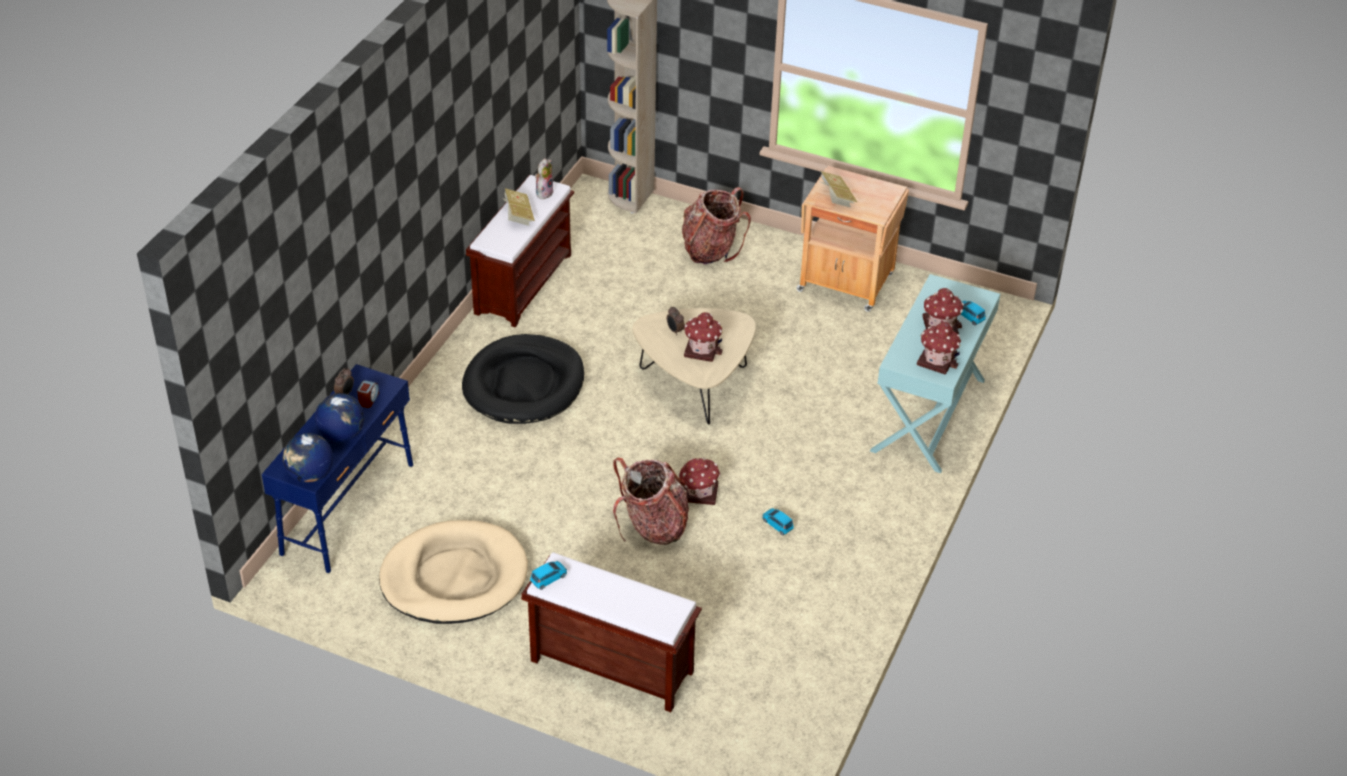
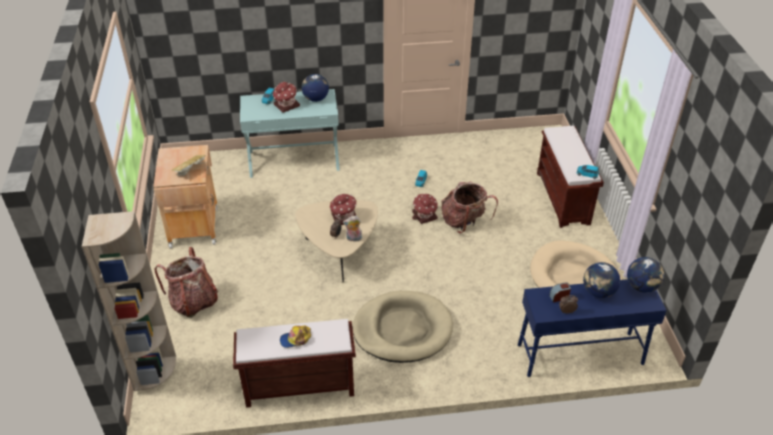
camera: 120 degrees left, 0 degrees up
black dog bed [462,334,584,424] -> beige dog bed [353,291,453,363]
book [503,188,535,226] -> cap [280,326,311,348]
plush toy [535,158,554,199] -> plush toy moved to [343,216,363,242]
toy house [917,322,961,374] -> globe [302,74,329,102]

